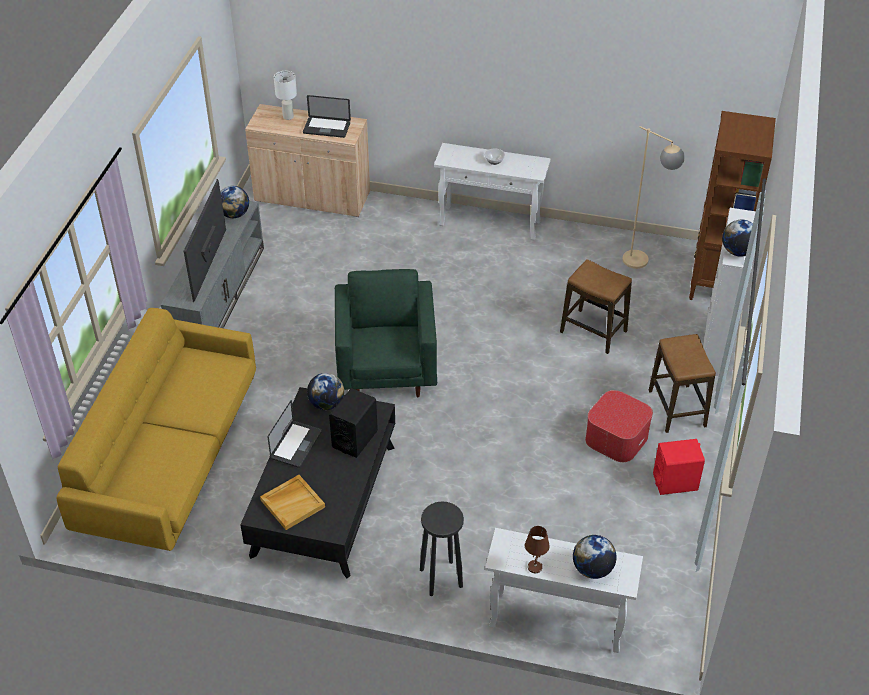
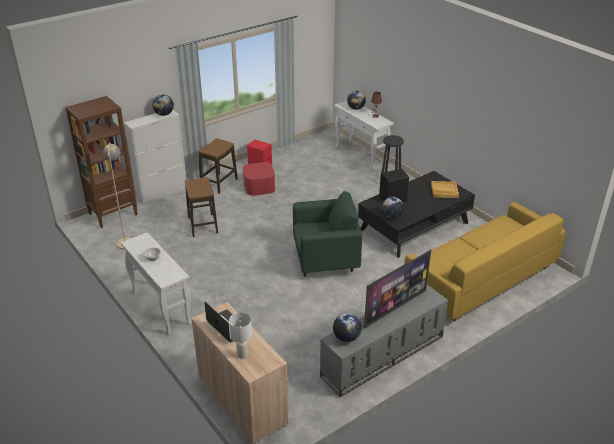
camera: 140 degrees left, 10 degrees down
laptop [268,400,322,468] -> none
green armchair [335,269,437,397] -> green armchair turned 135 degrees counterclockwise [293,191,362,276]

